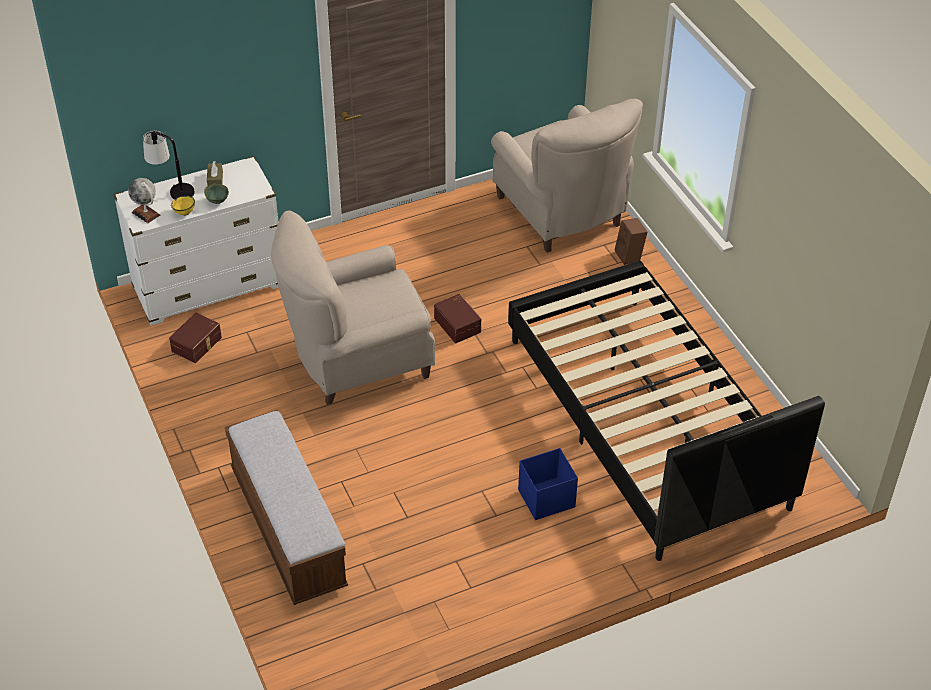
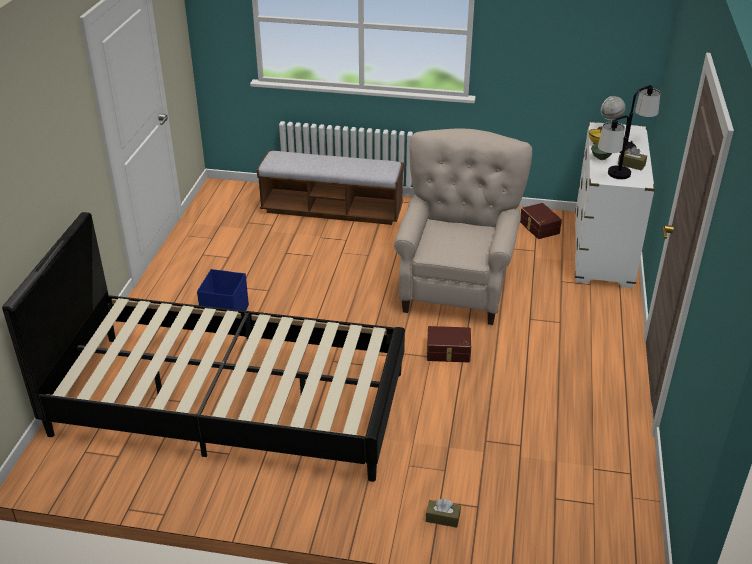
camera: 125 degrees right, 10 degrees down
beige armchair [491,99,643,253] -> none
brown speaker [615,218,647,265] -> brown tissue box [426,499,461,528]
none -> table lamp [598,115,631,179]

